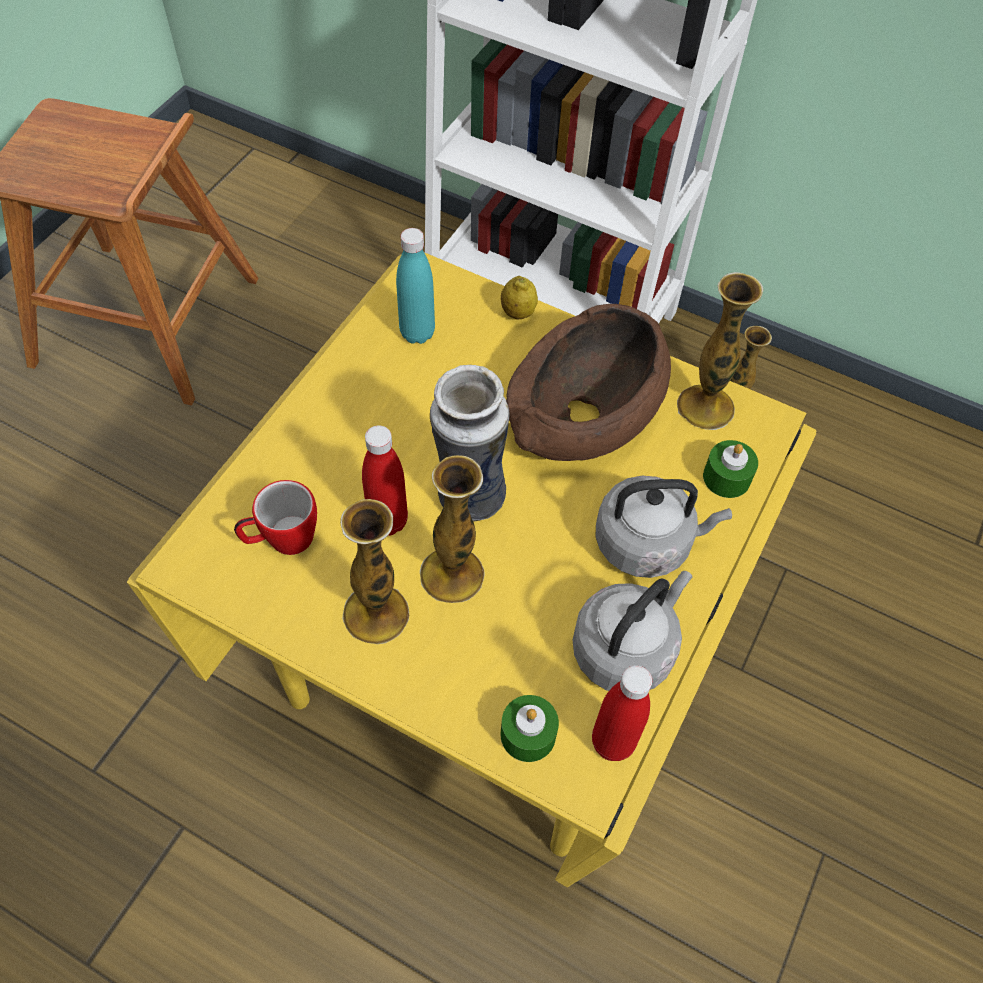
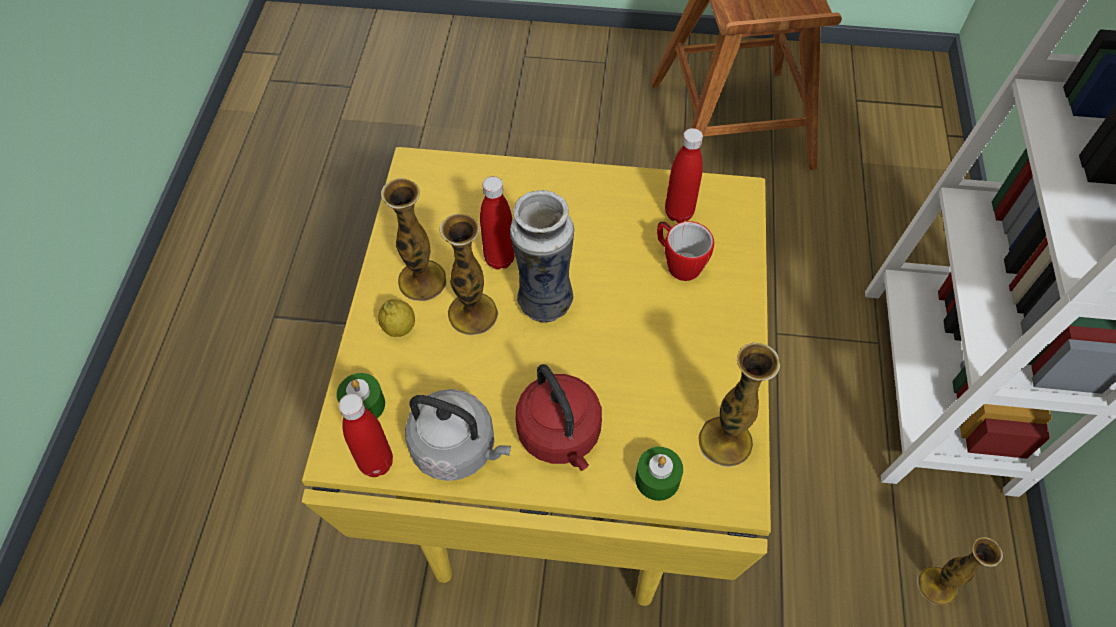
camera: 70 degrees right, 0 degrees up
mug [234,480,317,555] -> mug moved to [657,221,714,281]
turquoise bottle [396,228,435,344] -> red bottle [665,128,703,223]
lemon [501,276,538,319] -> lemon moved to [378,299,415,337]
brown bowl [506,304,671,461] -> none
grey kettle [596,476,732,578] -> red kettle [516,364,602,471]

